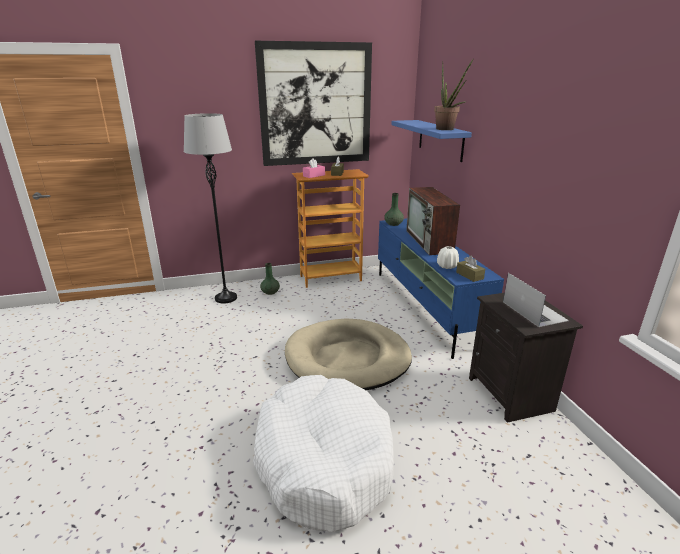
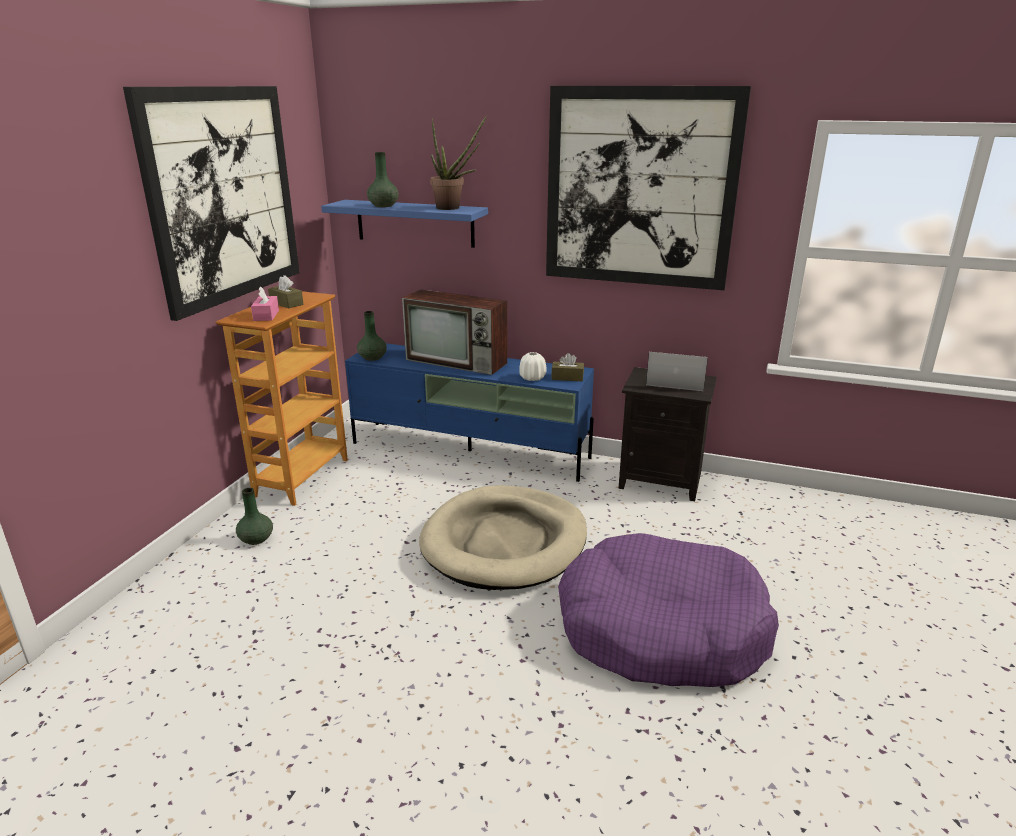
camera: 55 degrees left, 0 degrees up
grey floor lamp [184,113,237,304] -> none
white dog bed [253,375,394,532] -> purple dog bed [558,533,779,687]
none -> green vase [367,152,399,207]
none -> picture [546,86,751,290]

